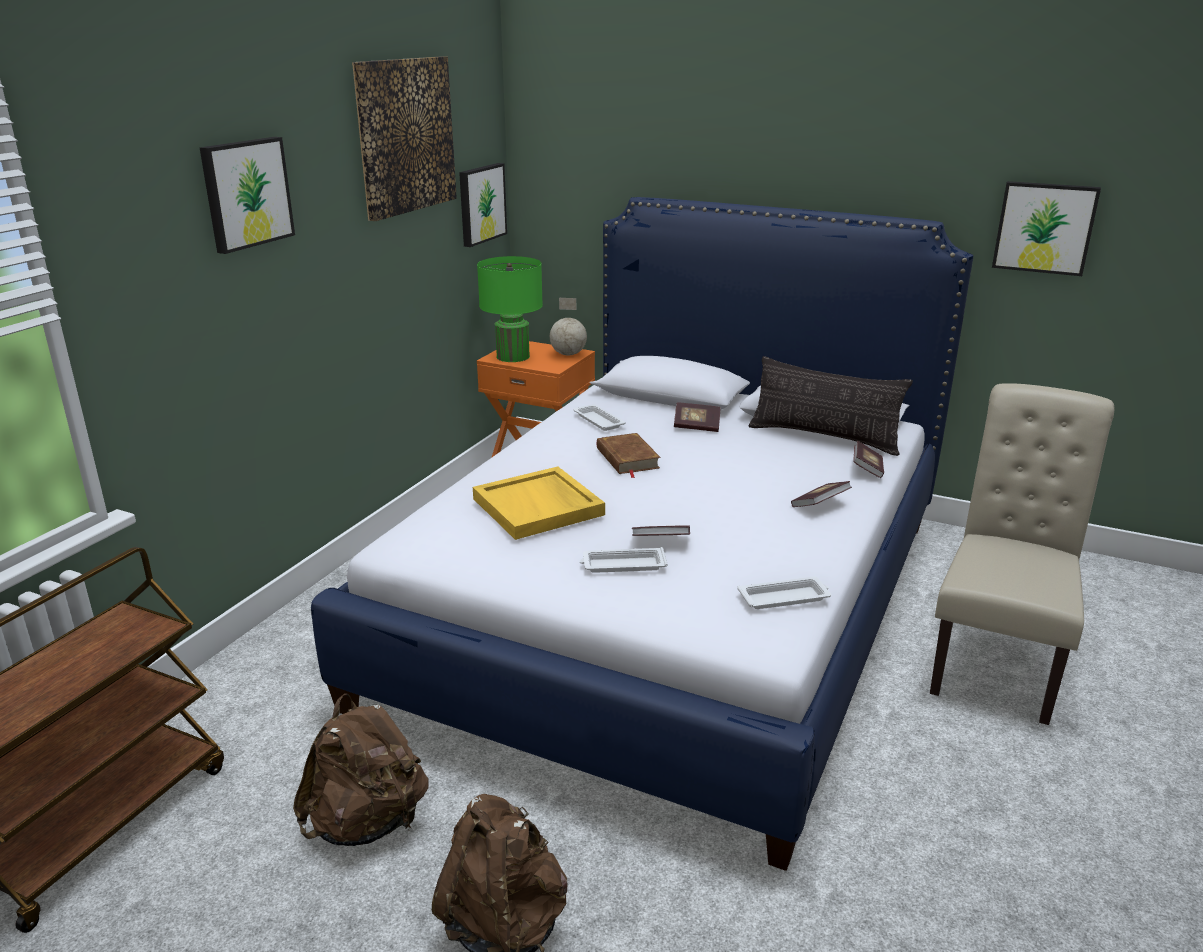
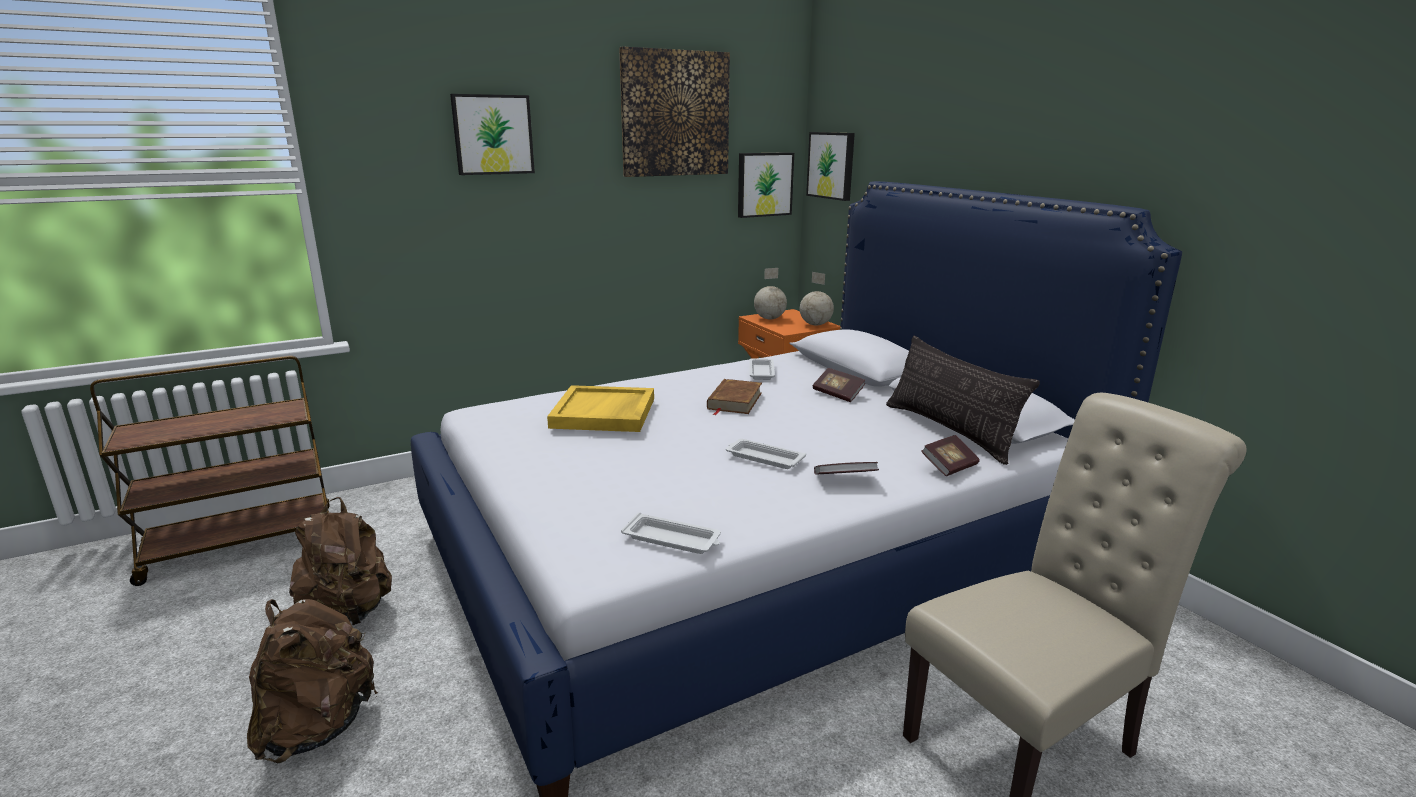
camera: 35 degrees right, 5 degrees down
green table lamp [477,256,543,362] -> globe [754,268,787,319]
white tray [580,547,668,573] -> white tray moved to [726,439,806,469]
book [632,525,690,536] -> none
picture [992,181,1101,276] -> picture moved to [806,132,855,201]

